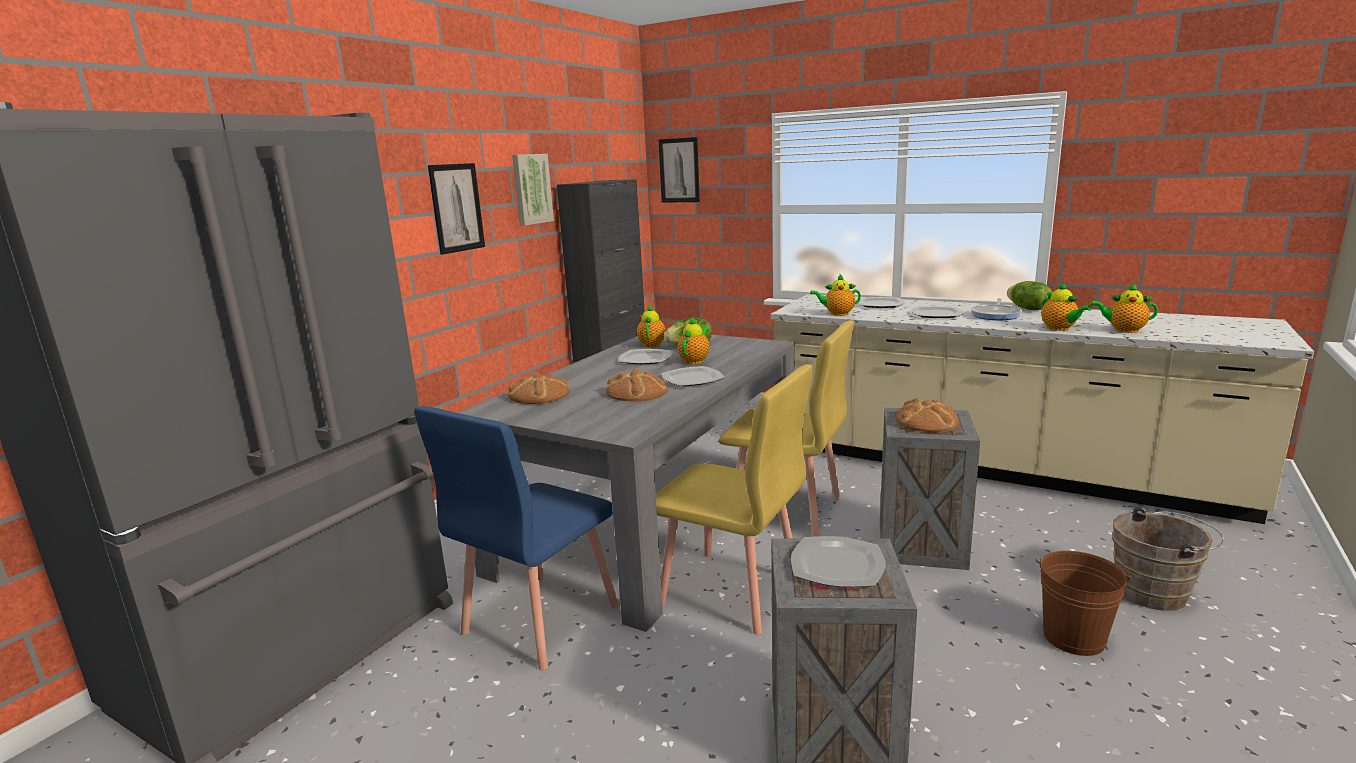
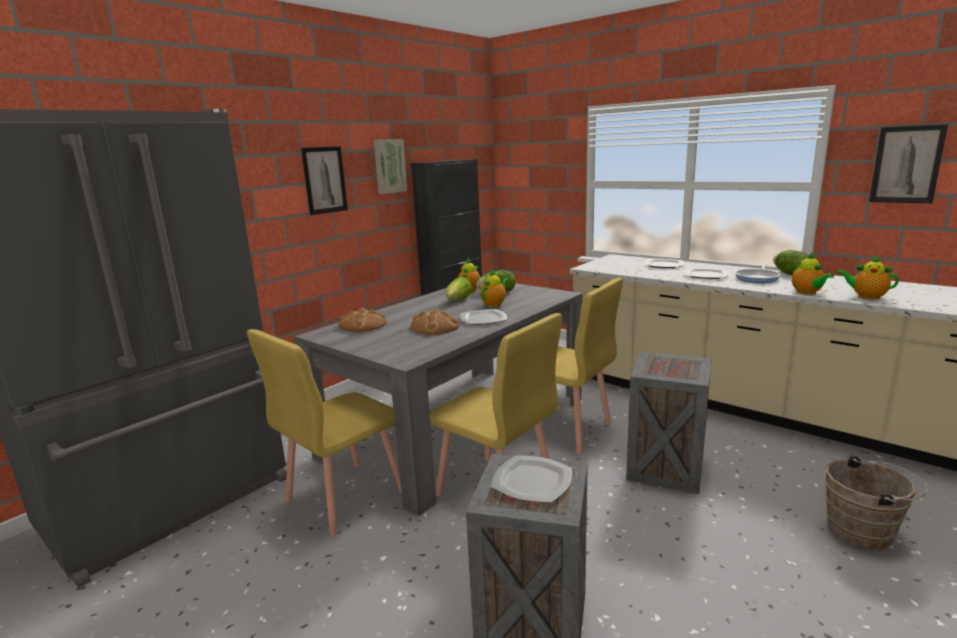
camera: 10 degrees right, 0 degrees up
blue chair [414,406,619,670] -> yellow chair [247,329,402,537]
plate [618,349,672,364] -> lettuce [446,277,472,300]
picture [658,137,700,203] -> picture moved to [869,124,948,203]
teapot [810,273,861,316] -> none
bread [896,398,959,432] -> none
brown bucket [1036,551,1133,656] -> none

